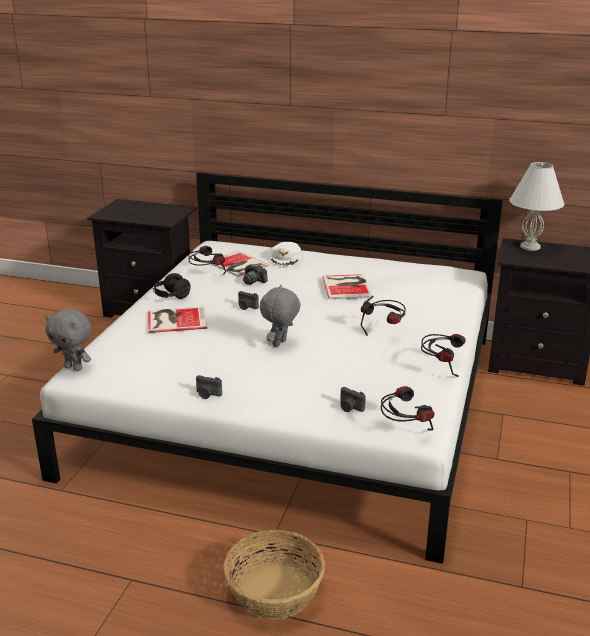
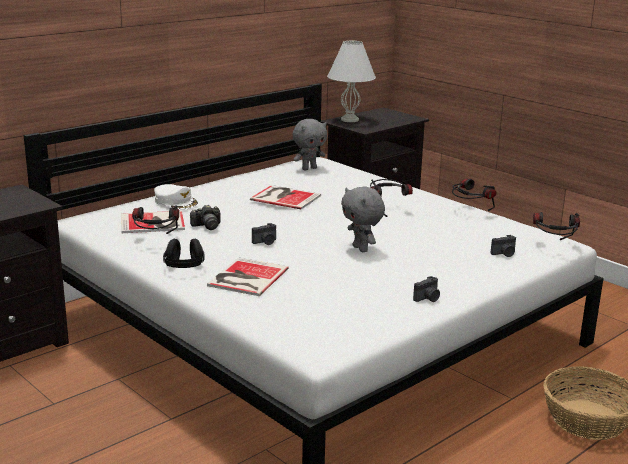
camera: 60 degrees left, 5 degrees down
grey plush toy [45,309,91,371] -> grey plush toy moved to [292,119,327,170]

